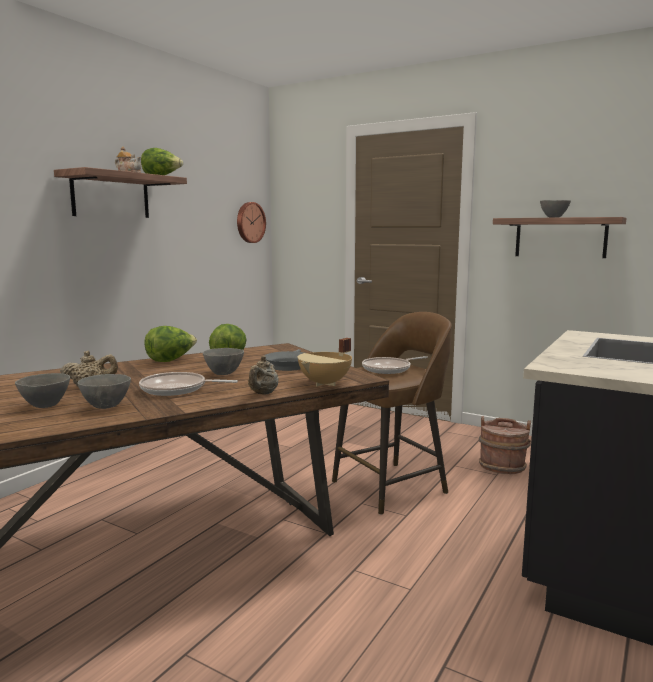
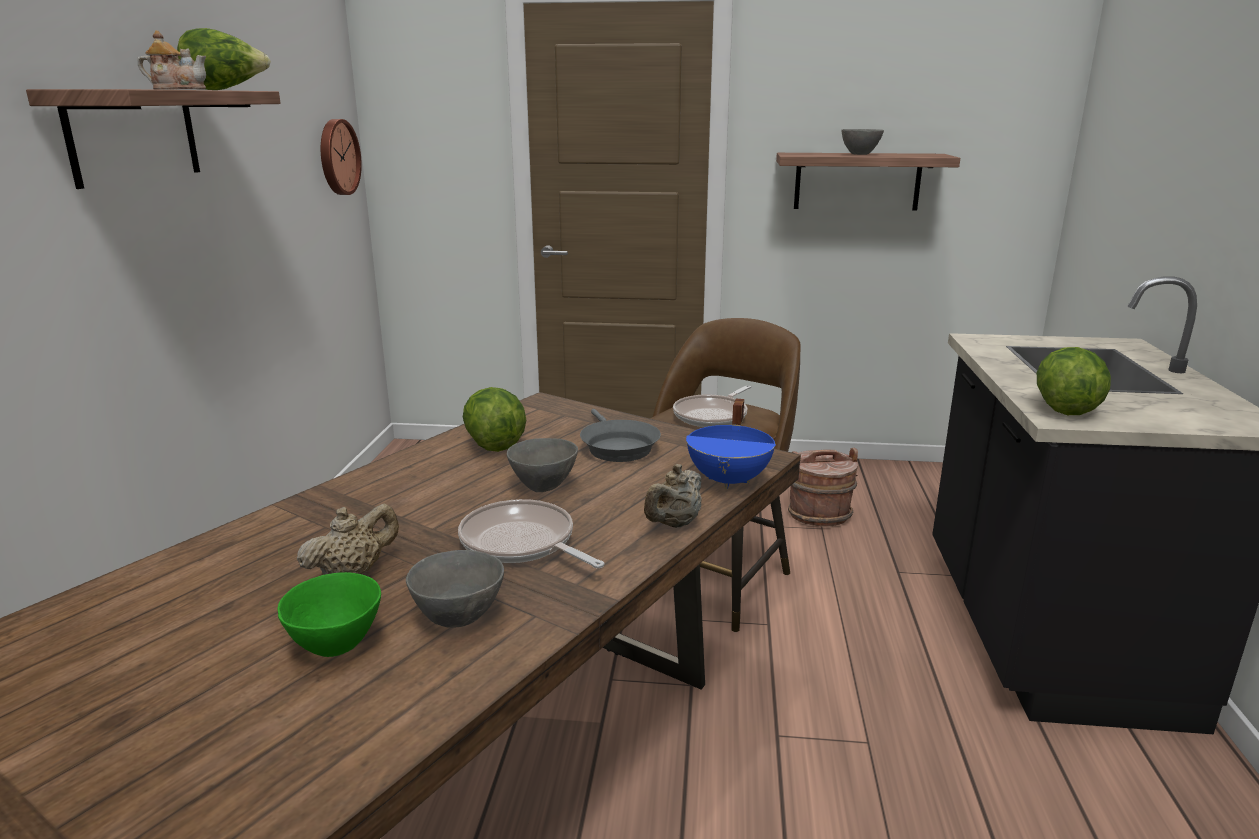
camera: 25 degrees left, 10 degrees up
grey bowl [15,373,70,408] -> green bowl [278,572,381,657]
frying pan [139,372,238,396] -> frying pan turned 60 degrees clockwise [458,499,605,568]
lettuce [144,326,197,362] -> lettuce moved to [1037,347,1111,415]
beige teapot [248,356,279,395] -> beige teapot turned 45 degrees clockwise [644,464,702,528]
beige cooking pot [298,338,352,387] -> blue cooking pot [686,398,776,489]

